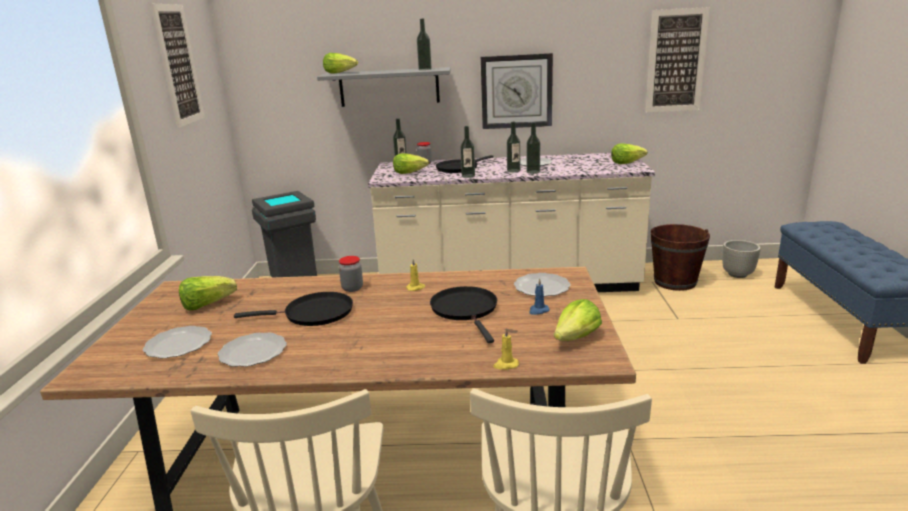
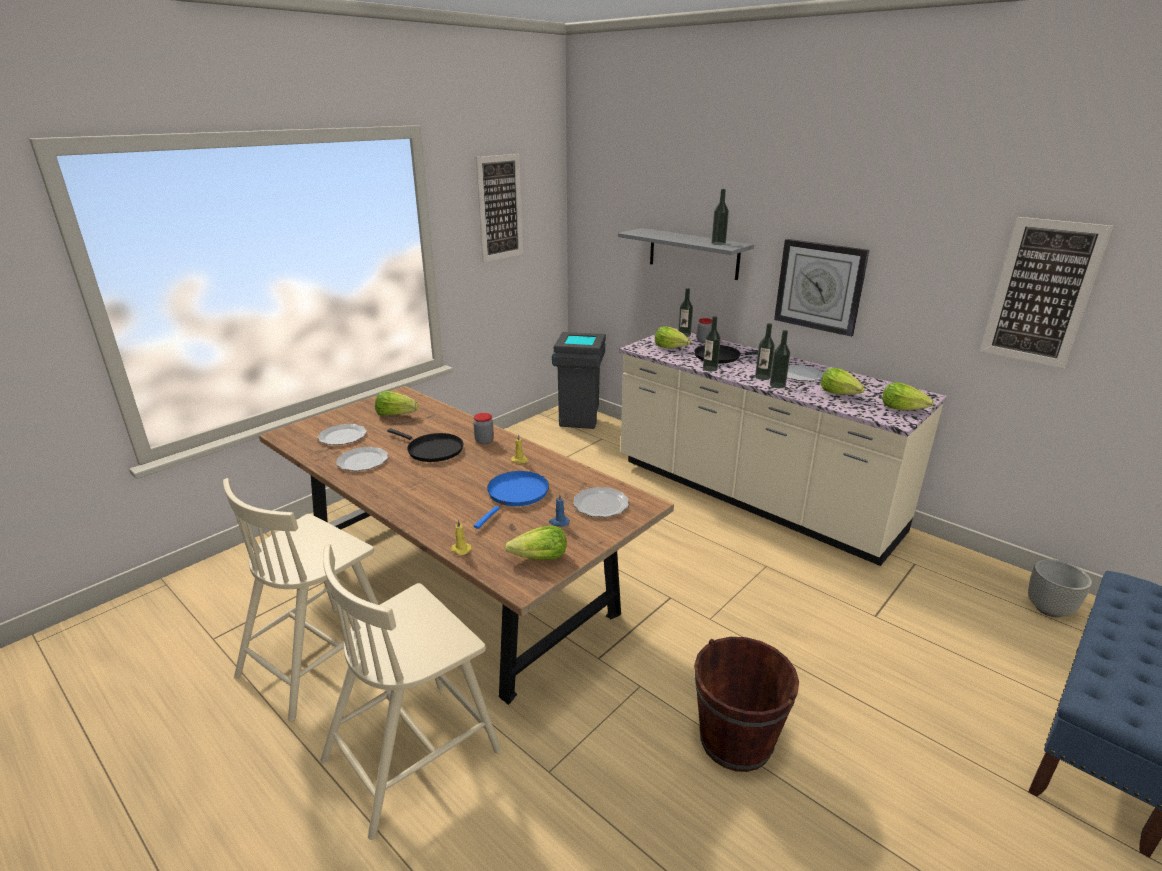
camera: 40 degrees right, 5 degrees up
lettuce [323,53,358,74] -> lettuce moved to [821,368,865,395]
black frying pan [430,286,497,343] -> blue frying pan [474,471,549,529]
brown bucket [651,224,710,291] -> brown bucket moved to [694,637,799,772]

